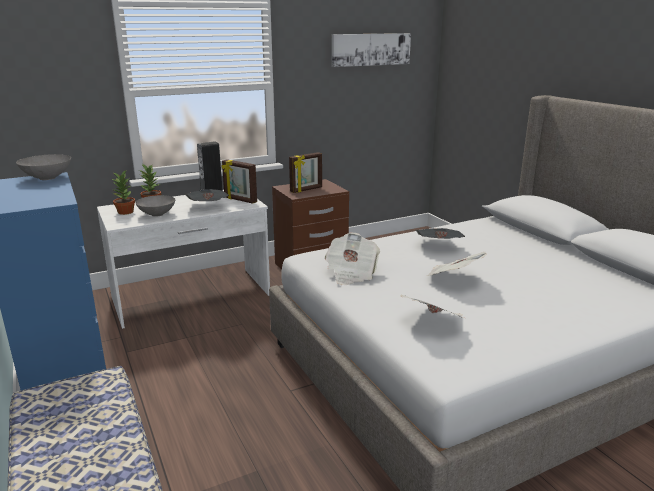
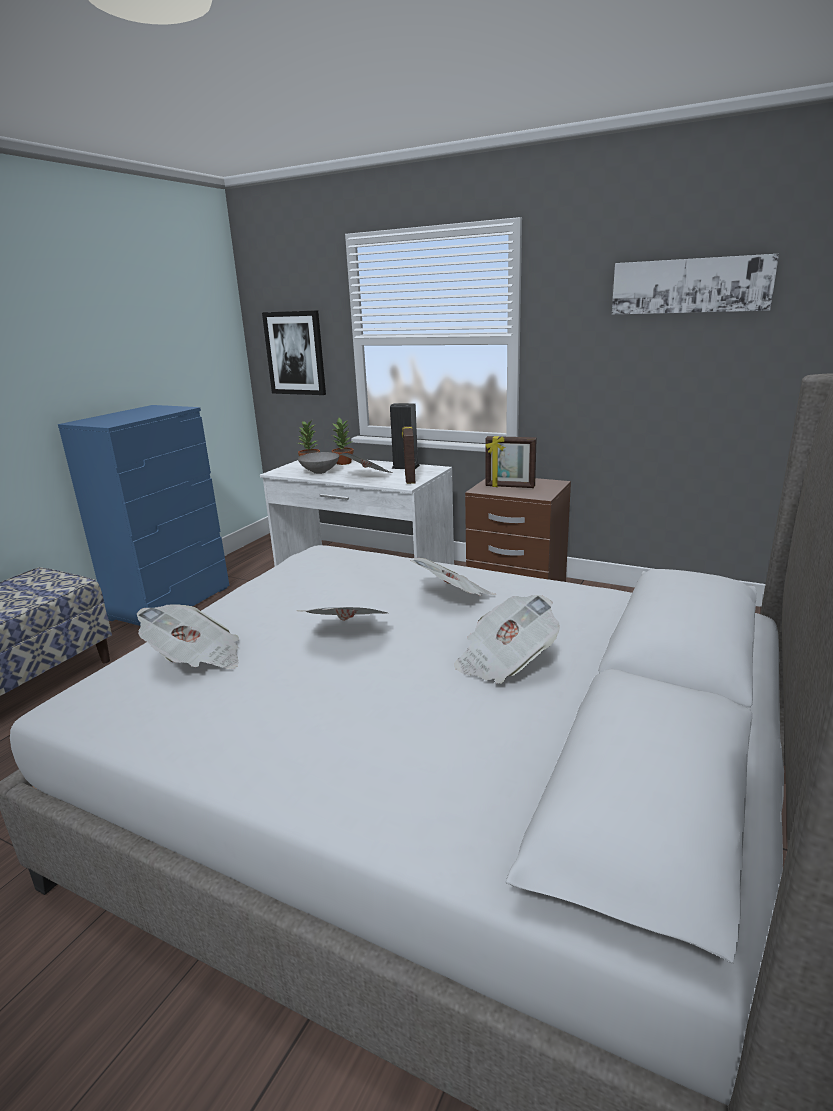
camera: 55 degrees right, 0 degrees up
grey bowl [16,154,71,180] -> none
newspaper [325,233,380,285] -> newspaper moved to [454,595,560,684]
none -> picture [262,310,326,395]

